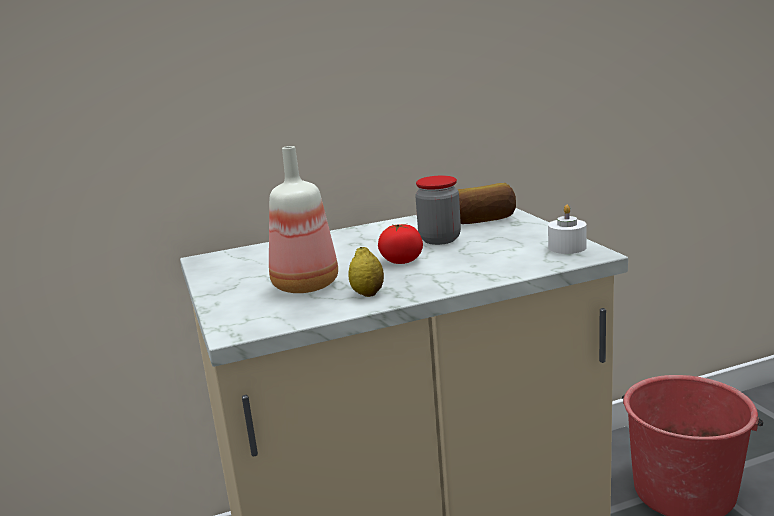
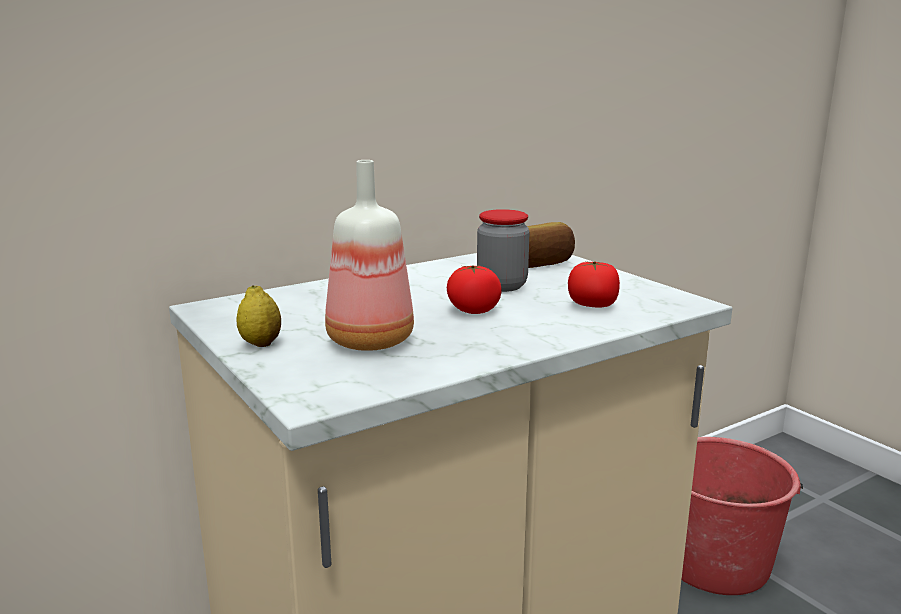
camera: 15 degrees left, 0 degrees up
lemon [348,247,384,297] -> lemon moved to [236,285,281,347]
white candle [548,205,586,254] -> none
none -> tomato [568,261,620,307]

